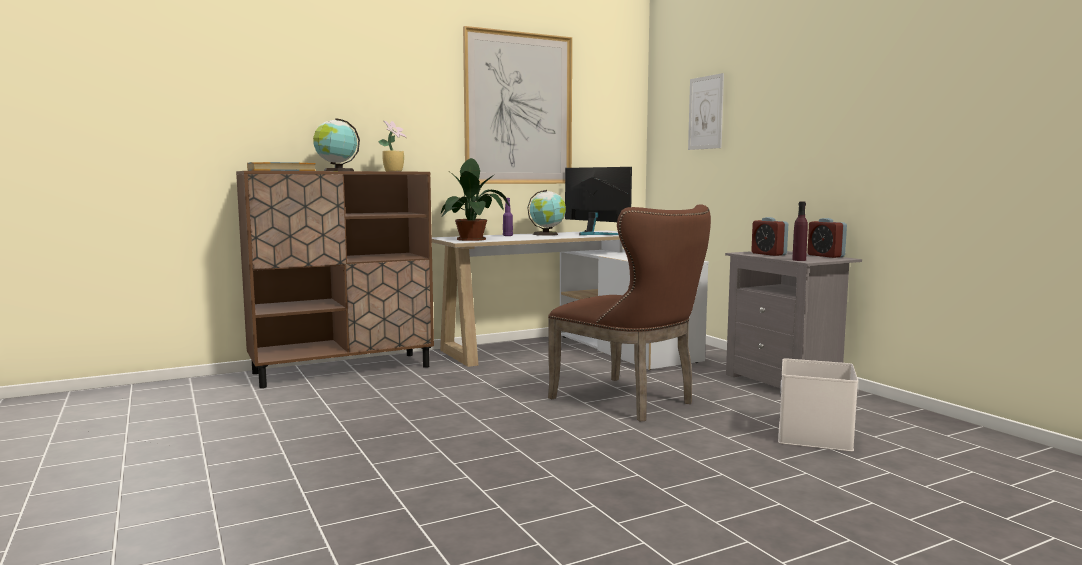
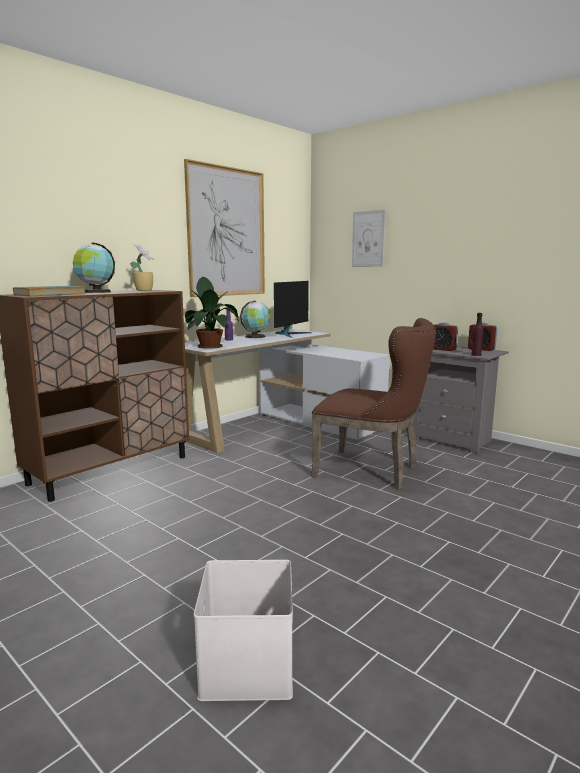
camera: 20 degrees left, 5 degrees up
monitor [565,167,632,235] -> monitor turned 90 degrees clockwise [274,281,311,338]
white storage box [778,358,858,452] -> white storage box moved to [194,560,293,701]

